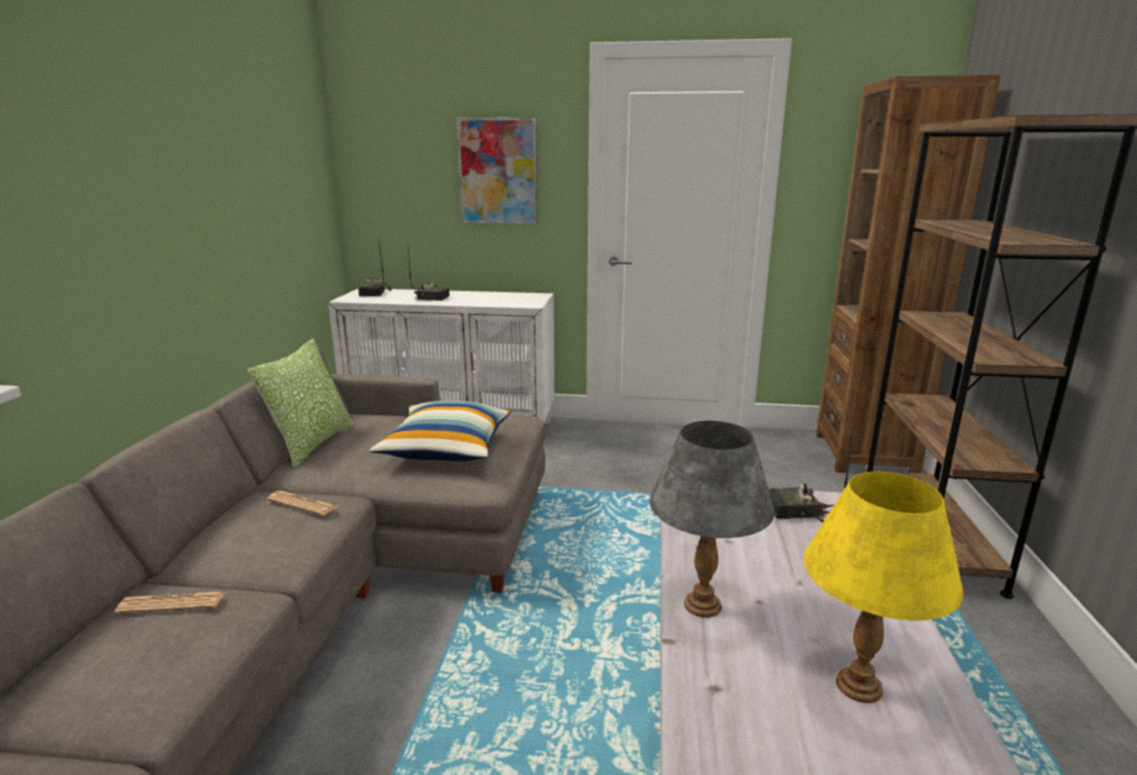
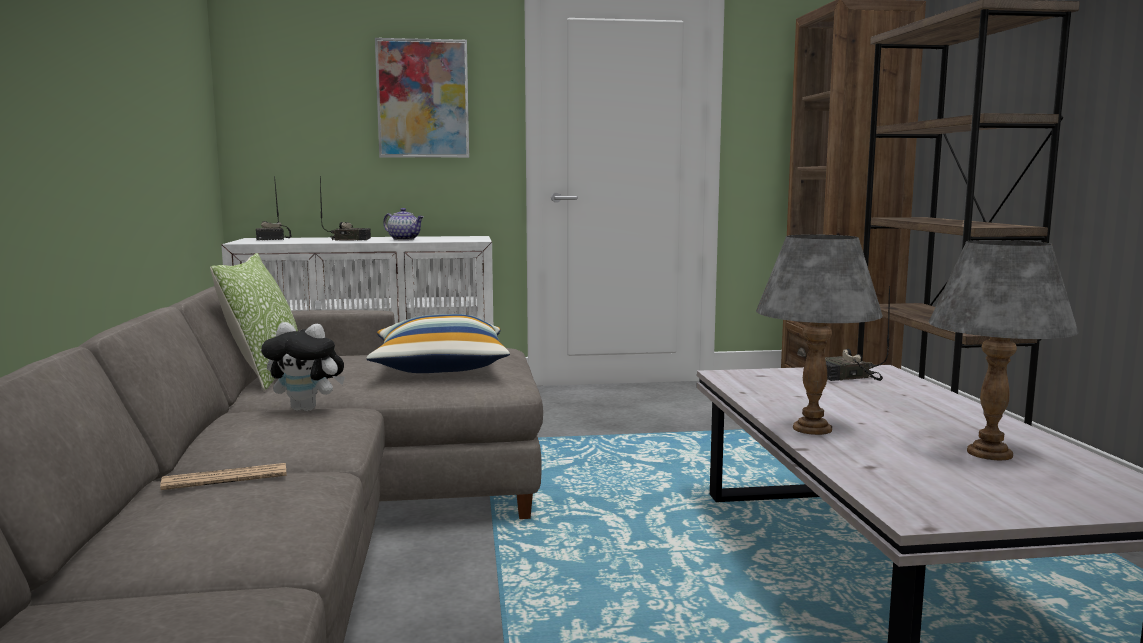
camera: 15 degrees left, 10 degrees down
newspaper [267,491,338,516] -> plush toy [261,322,345,411]
yellow table lamp [804,472,964,703] -> grey table lamp [929,240,1079,460]
none -> teapot [383,208,424,240]

